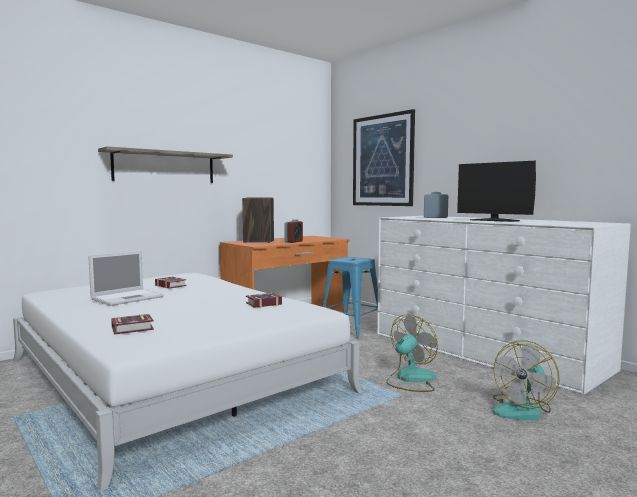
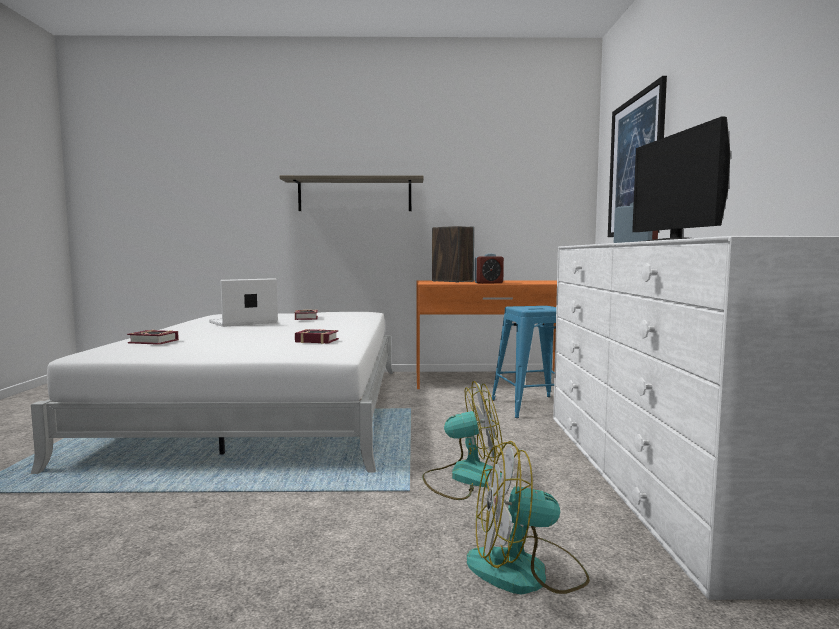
camera: 40 degrees right, 0 degrees up
laptop [88,251,163,306] -> laptop turned 150 degrees clockwise [209,278,278,327]

